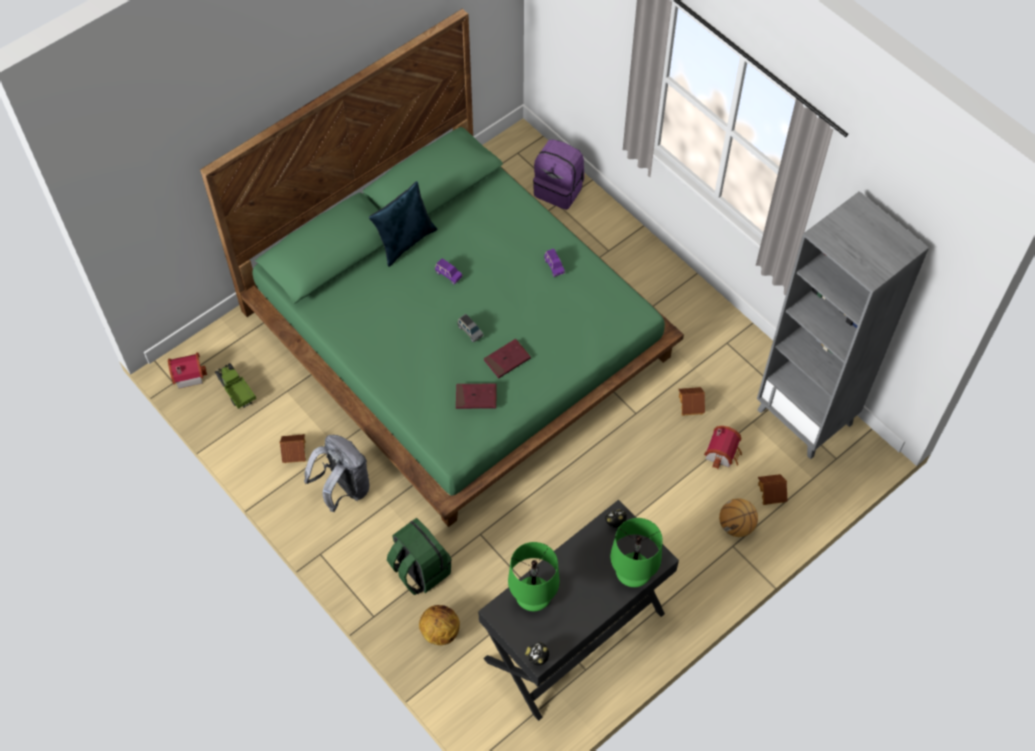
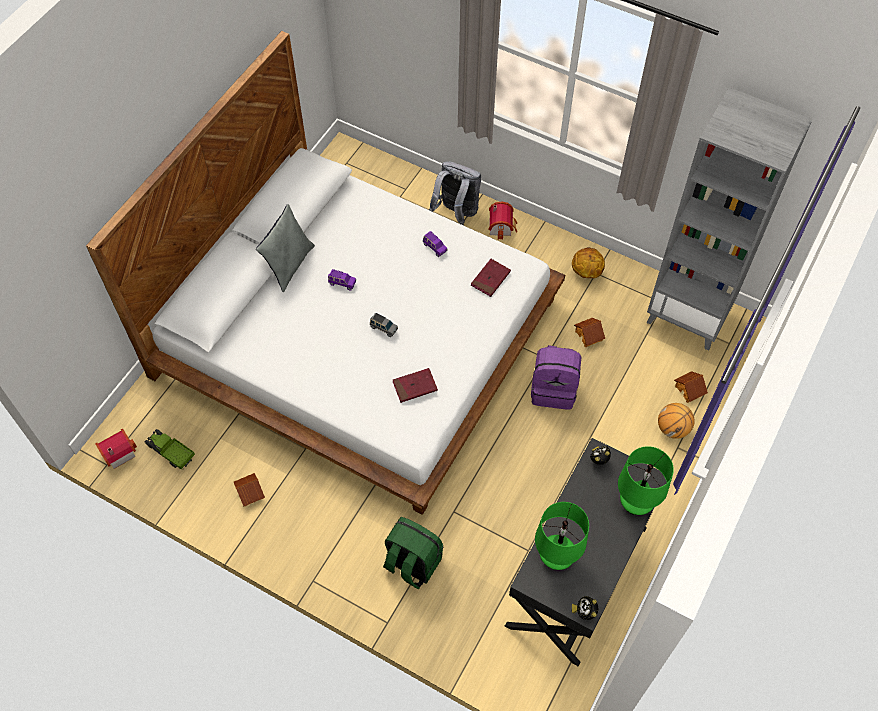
camera: 20 degrees left, 0 degrees up
green bed [200,9,684,527] -> white bed [86,31,565,515]
grey backpack [304,435,369,512] -> grey backpack moved to [429,162,481,226]
blue pillow [369,181,437,267] -> grey pillow [256,204,315,292]
basketball [419,605,460,645] -> basketball moved to [572,247,605,278]
red book [484,339,531,378] -> red book moved to [471,259,511,297]
purple backpack [533,139,584,210] -> purple backpack moved to [531,345,581,409]
toy house [704,426,742,469] -> toy house moved to [489,201,517,240]

